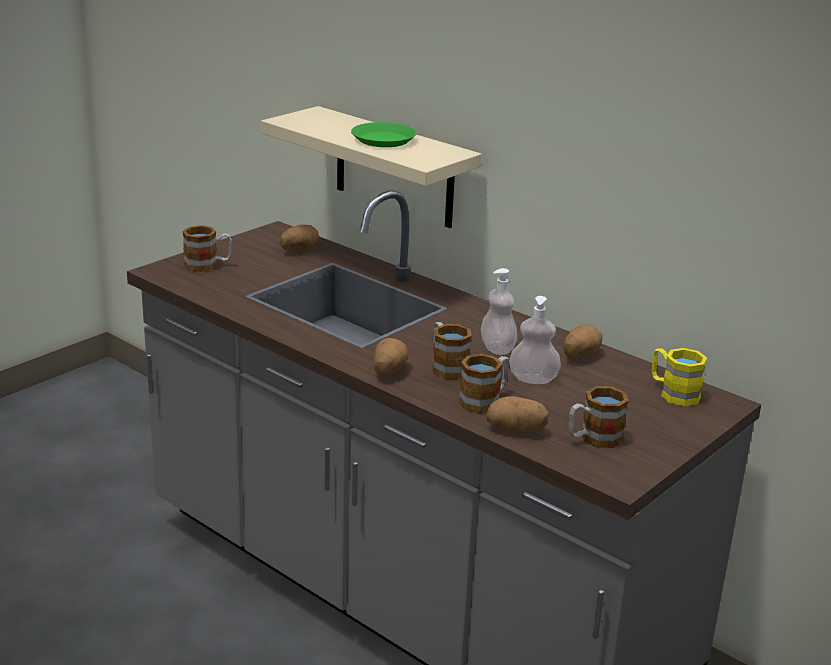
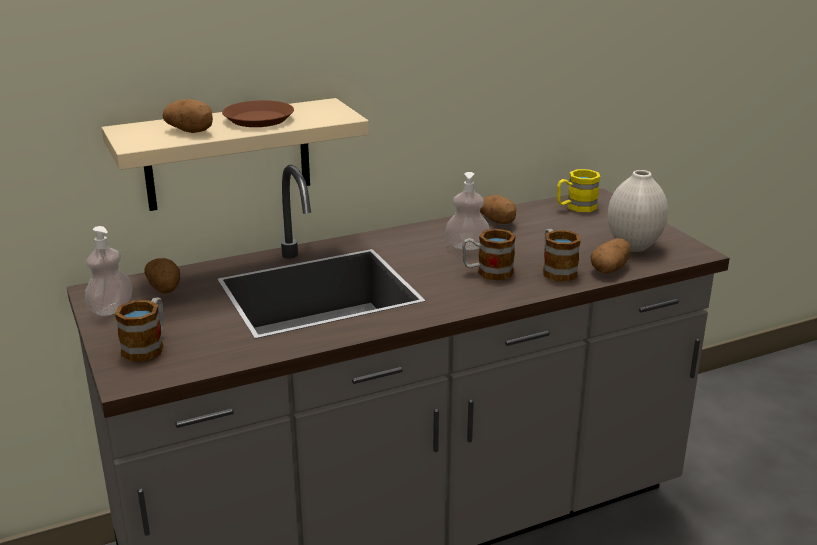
camera: 65 degrees left, 0 degrees up
green plate [351,122,417,147] -> brown plate [222,100,294,127]
potato [374,338,408,376] -> potato moved to [163,99,213,133]
soap dispenser [509,296,561,384] -> soap dispenser moved to [85,226,133,316]
mug [569,386,629,448] -> white vase [608,170,668,252]

